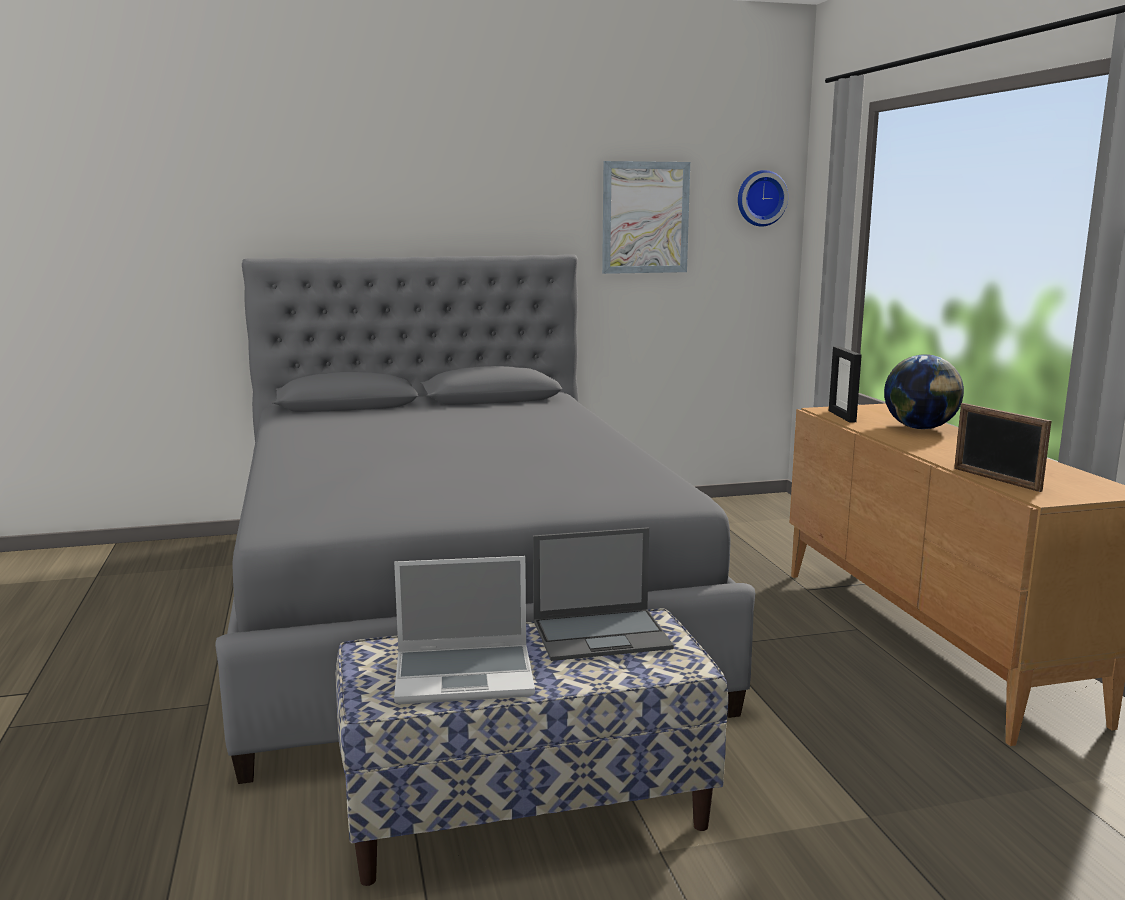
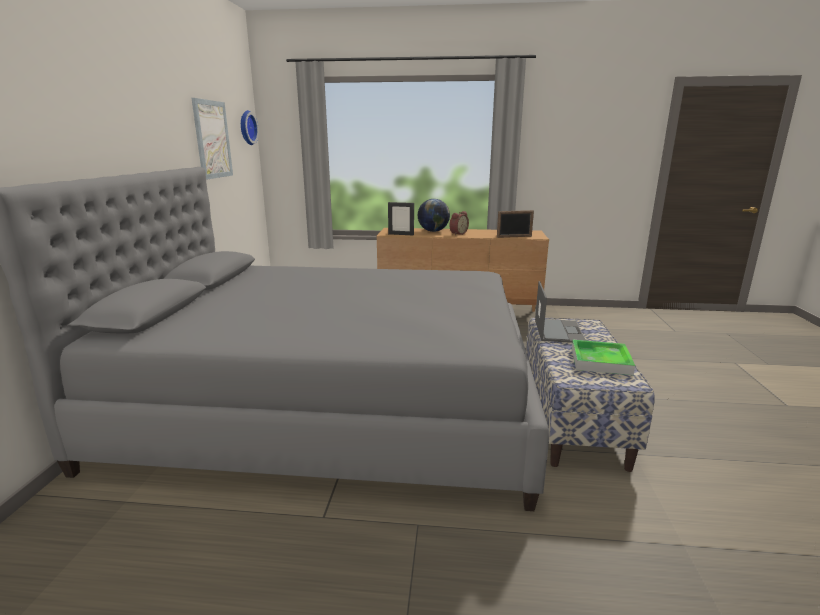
camera: 70 degrees left, 5 degrees up
laptop [394,556,535,704] -> tray [572,340,635,375]
none -> alarm clock [449,211,469,235]

